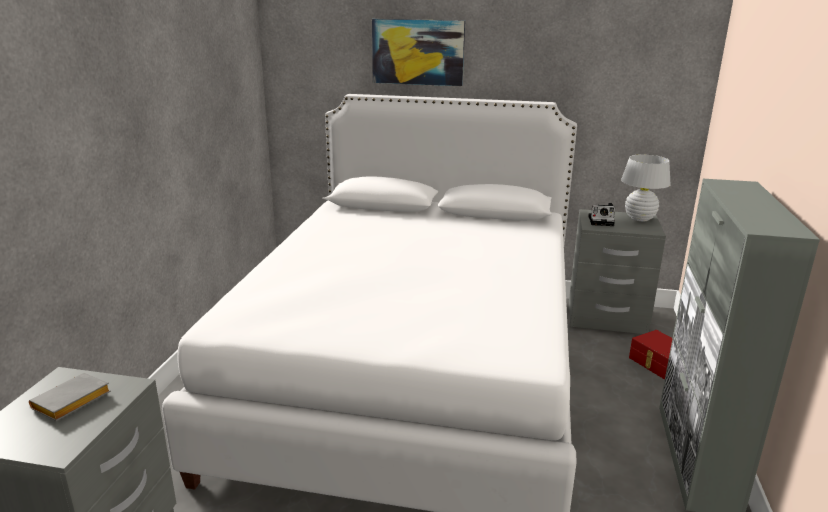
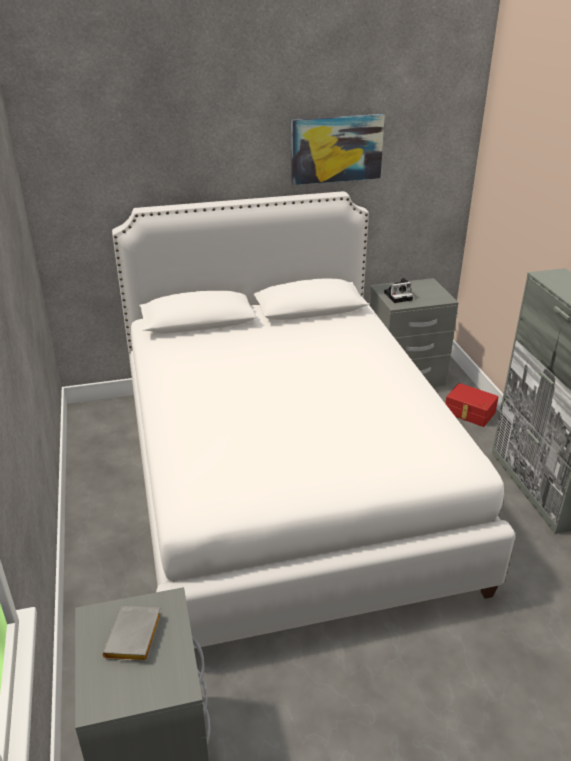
camera: 25 degrees left, 10 degrees up
picture [372,19,465,86] -> picture moved to [291,114,385,185]
white table lamp [621,154,671,221] -> none

